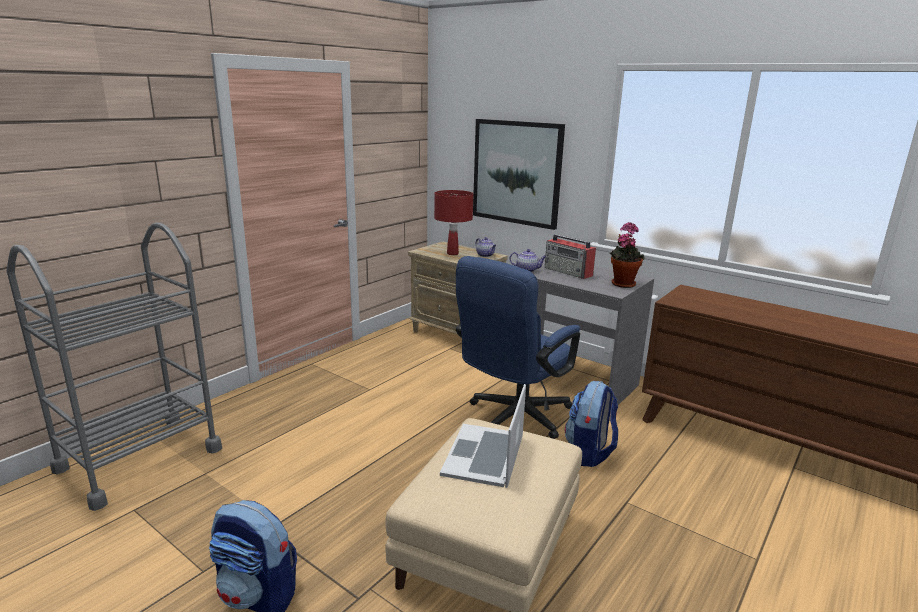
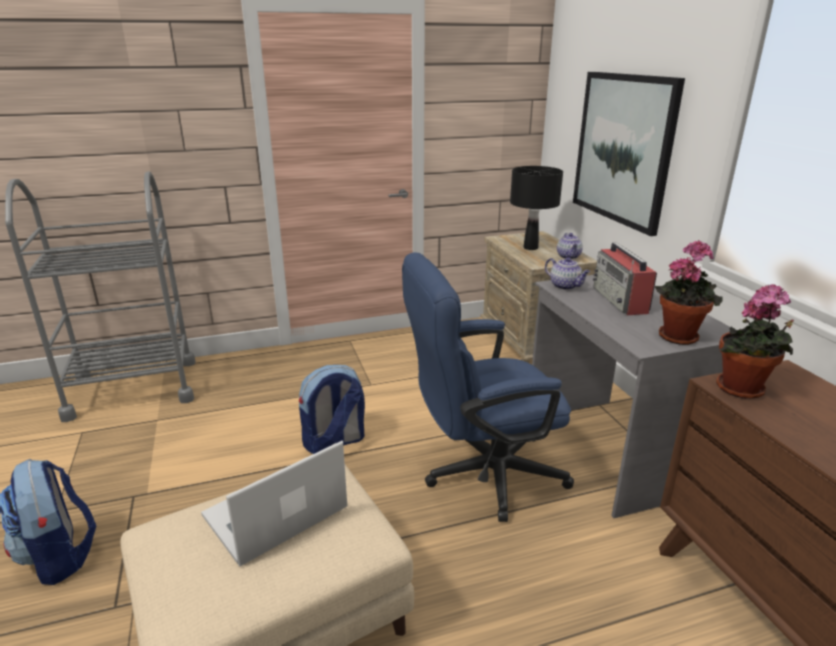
camera: 35 degrees right, 5 degrees up
red table lamp [434,190,473,255] -> black table lamp [510,166,563,250]
backpack [565,381,618,467] -> backpack moved to [299,365,365,454]
none -> potted plant [716,284,794,399]

